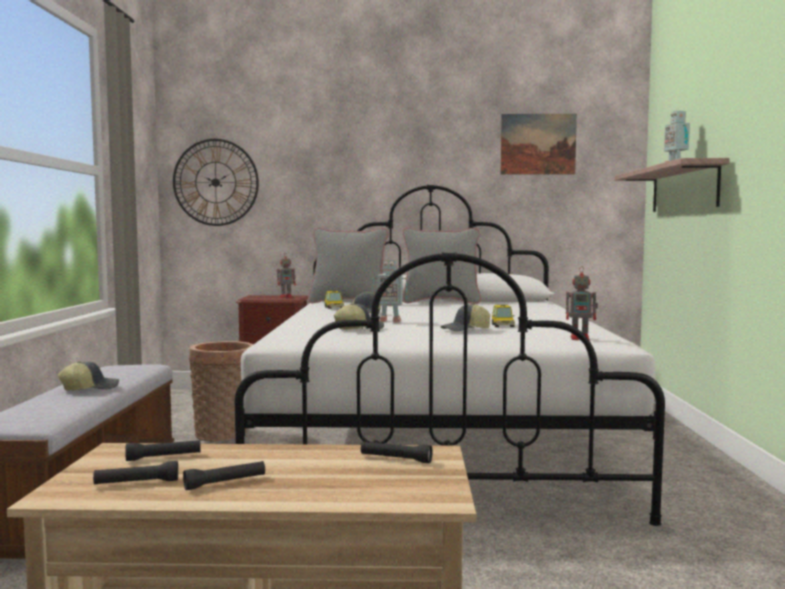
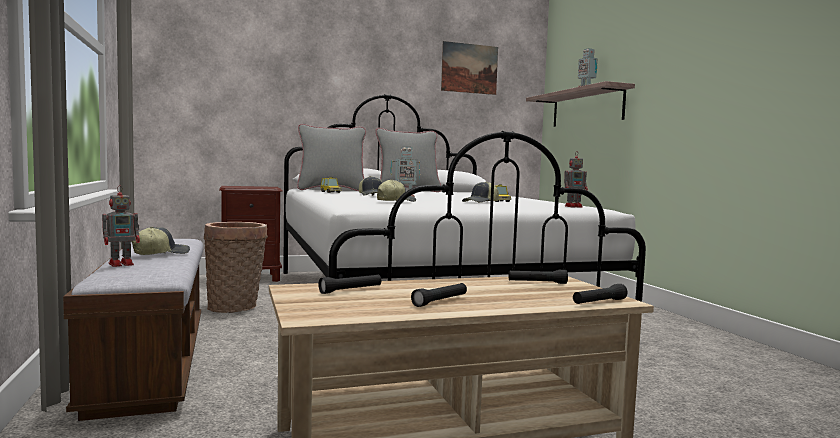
camera: 20 degrees left, 0 degrees up
black flashlight [93,461,178,484] -> black flashlight moved to [573,284,628,304]
wall clock [173,139,259,226] -> none
toy robot [277,255,296,298] -> toy robot moved to [102,185,140,267]

